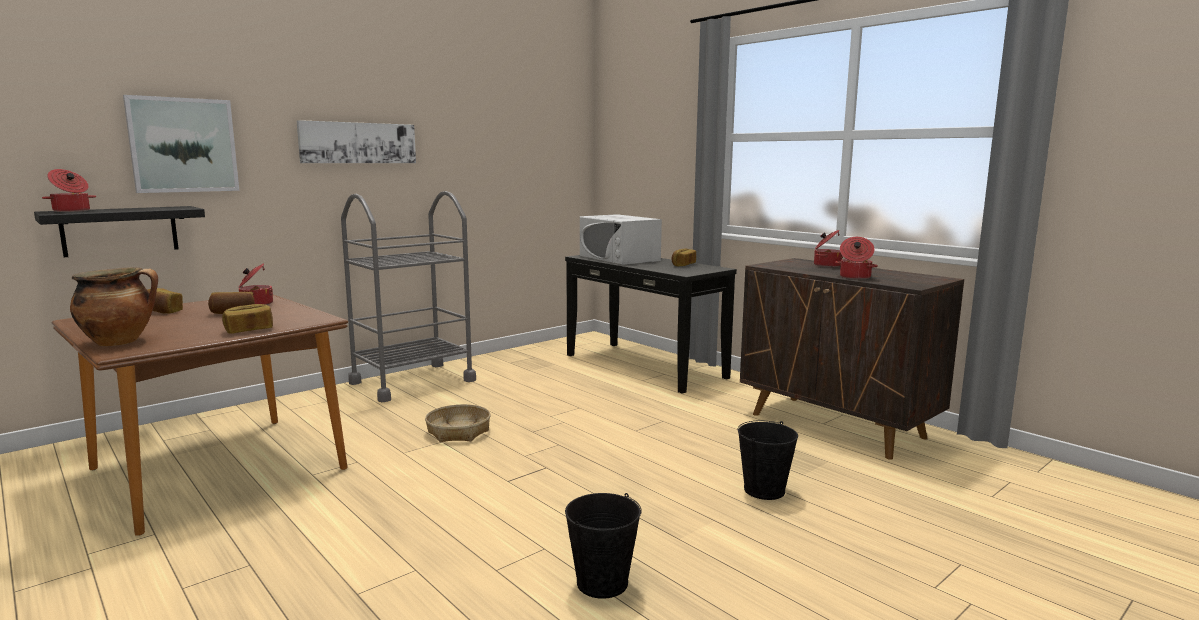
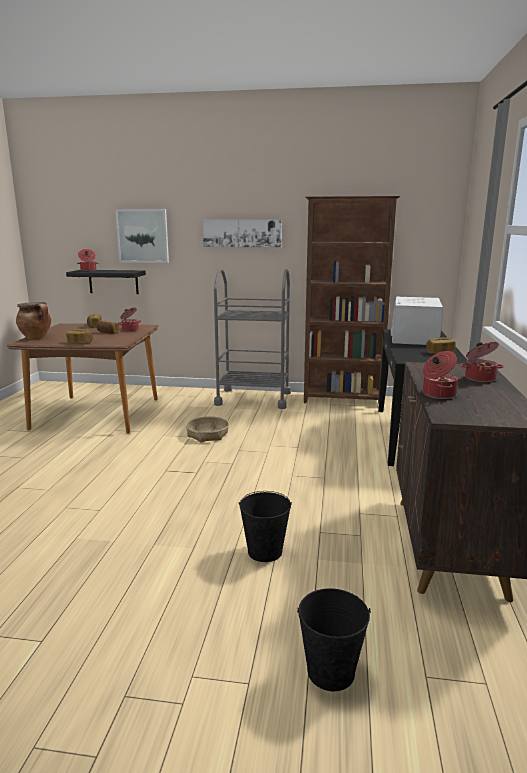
camera: 50 degrees right, 5 degrees up
black bucket [565,493,642,599] -> black bucket moved to [297,588,371,691]
none -> brown bookcase [304,196,400,404]

